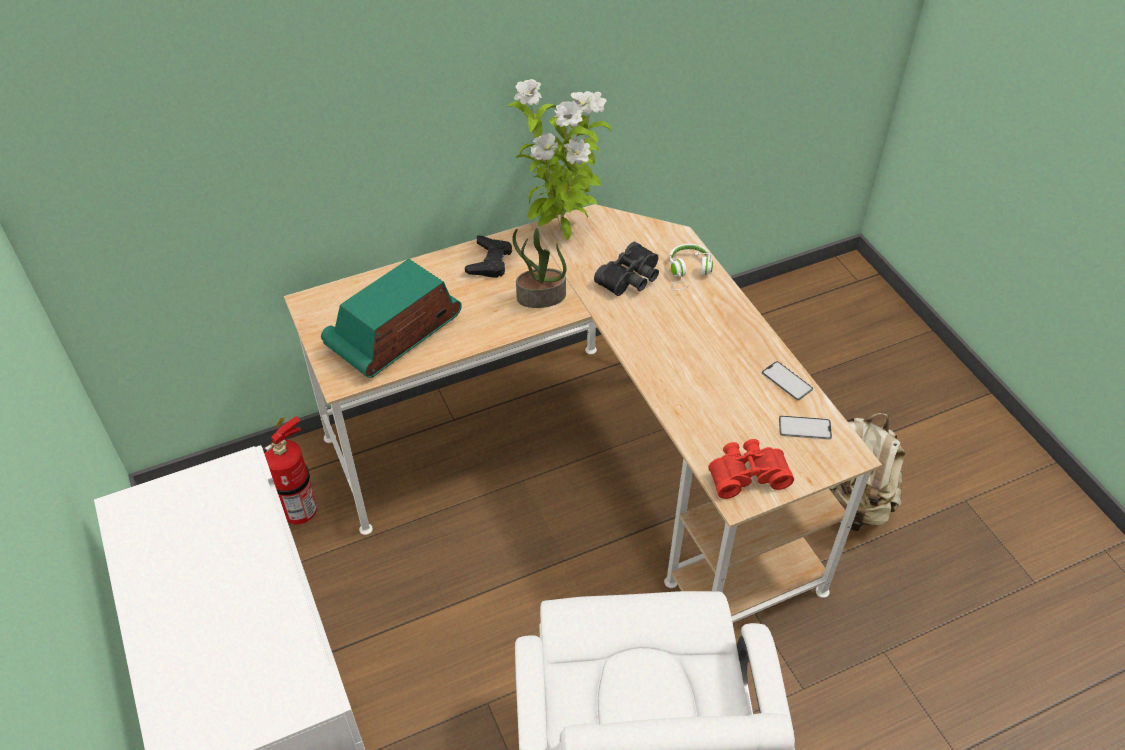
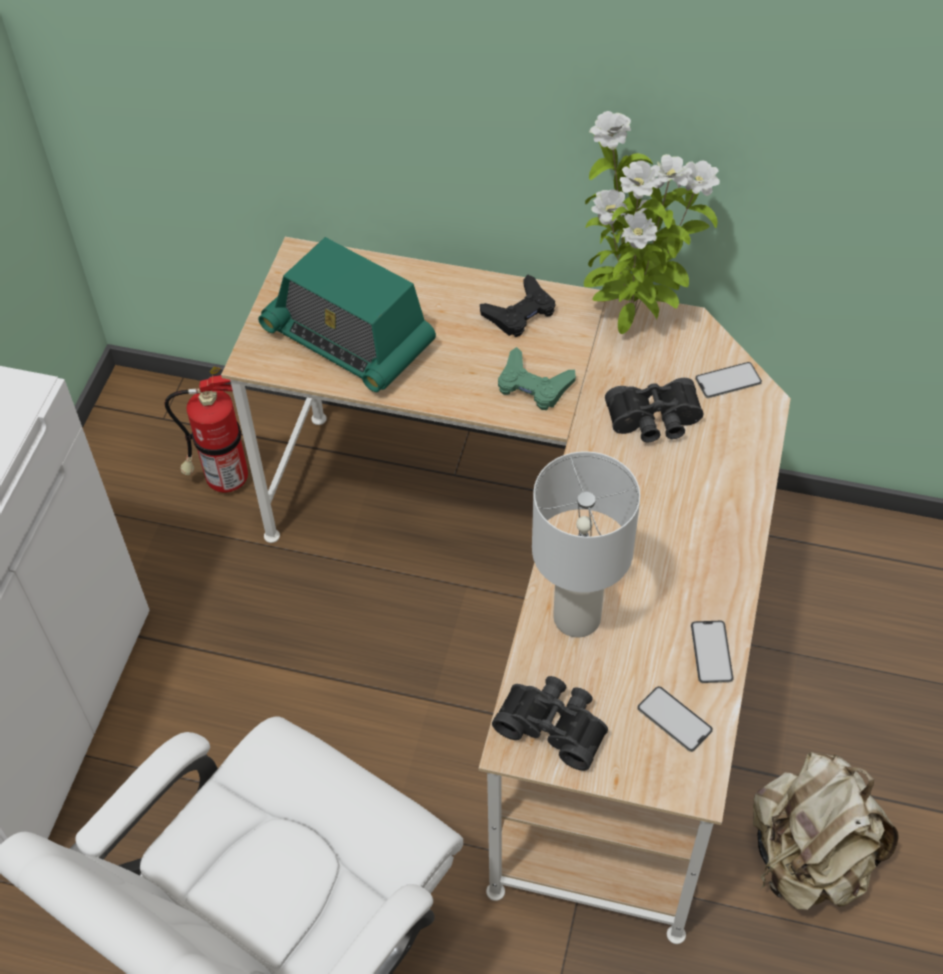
camera: 40 degrees right, 5 degrees up
radio [321,259,462,378] -> radio turned 135 degrees counterclockwise [258,237,436,392]
potted plant [512,228,567,308] -> green game controller [498,347,576,410]
white headphones [669,244,713,290] -> none
red binoculars [708,439,794,499] -> black binoculars [492,676,608,771]
none -> white table lamp [532,451,640,638]
none -> phone [695,362,762,398]

